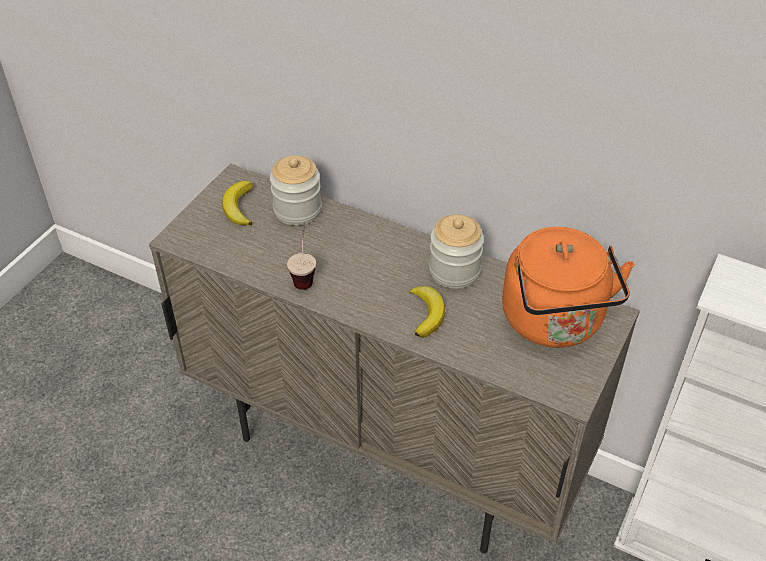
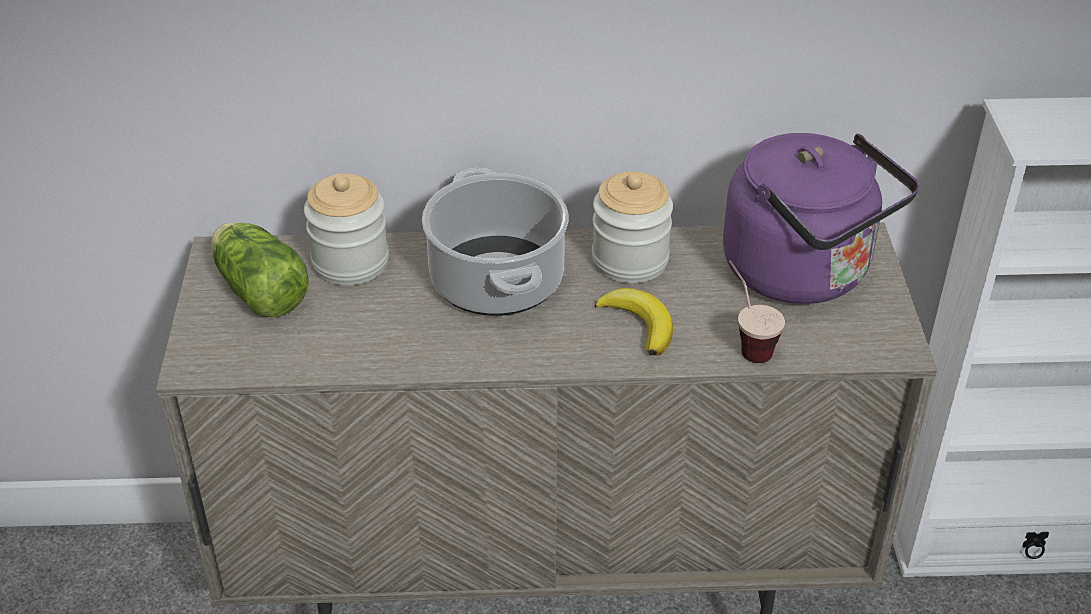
camera: 30 degrees left, 5 degrees down
banana [222,181,253,226] -> lettuce [211,222,309,317]
cup [287,222,316,290] -> cup moved to [729,260,785,363]
orange kettle [502,227,635,348] -> purple kettle [723,133,919,304]
none -> cooking pot [422,168,568,316]

